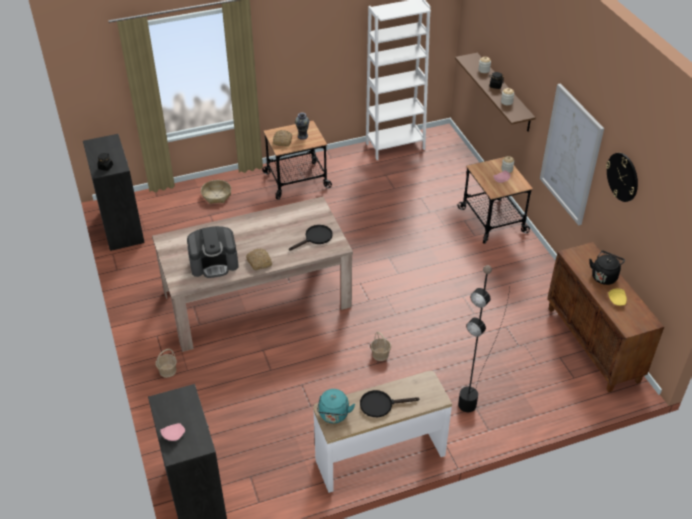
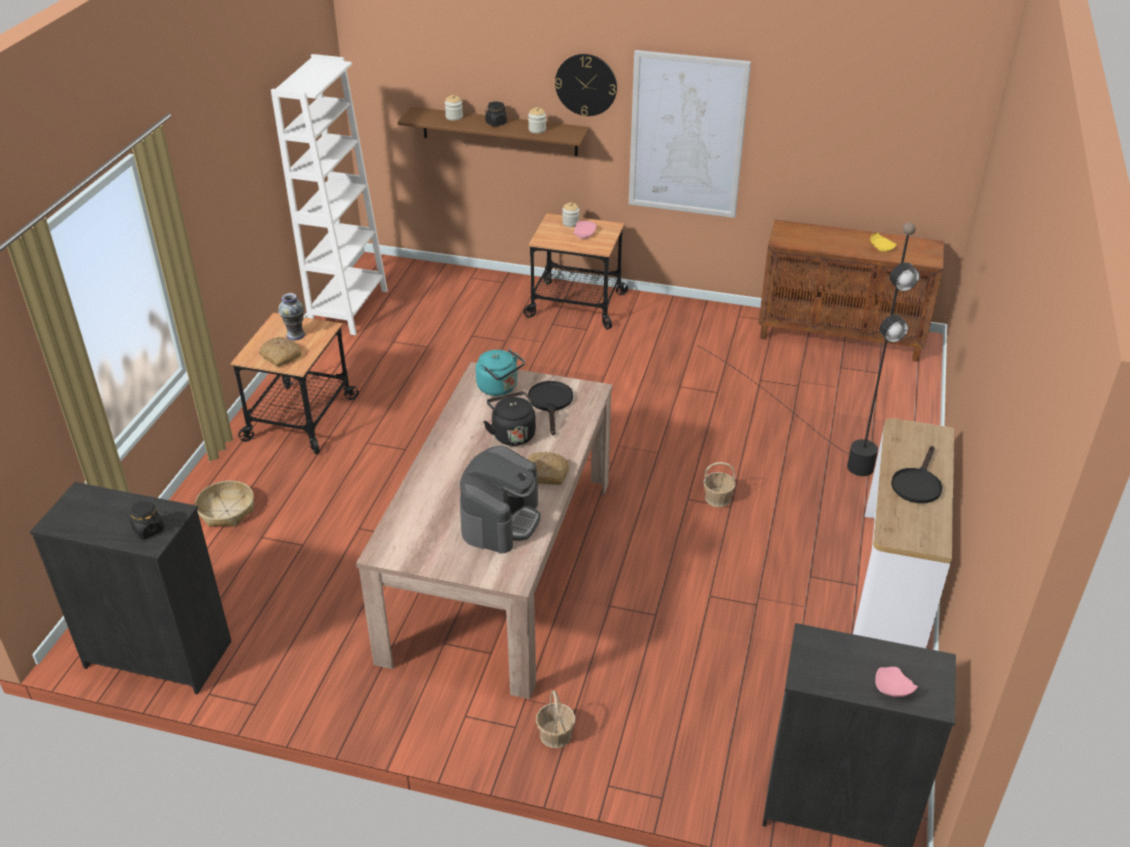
camera: 55 degrees left, 5 degrees down
turquoise kettle [317,389,355,423] -> turquoise kettle moved to [476,349,525,396]
black kettle [589,251,625,285] -> black kettle moved to [483,392,536,446]
wall clock [606,153,638,202] -> wall clock moved to [555,54,617,116]

